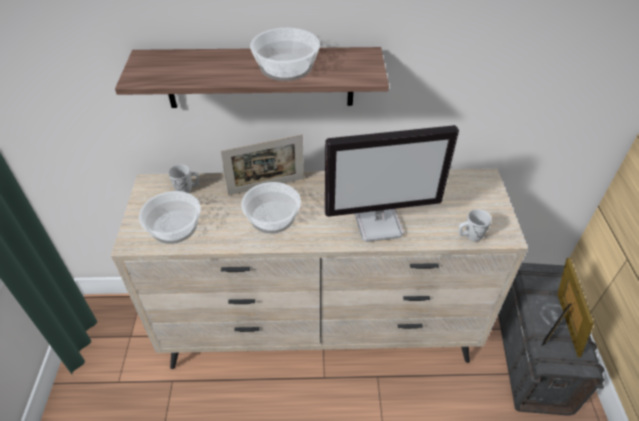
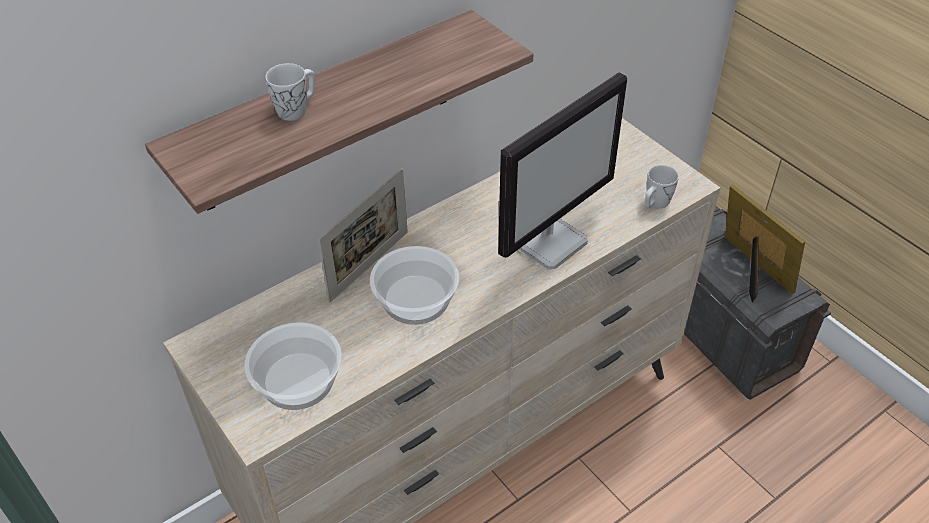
camera: 35 degrees left, 0 degrees up
white mug [168,164,199,193] -> white mug moved to [266,63,315,121]
bowl [250,28,320,81] -> none

